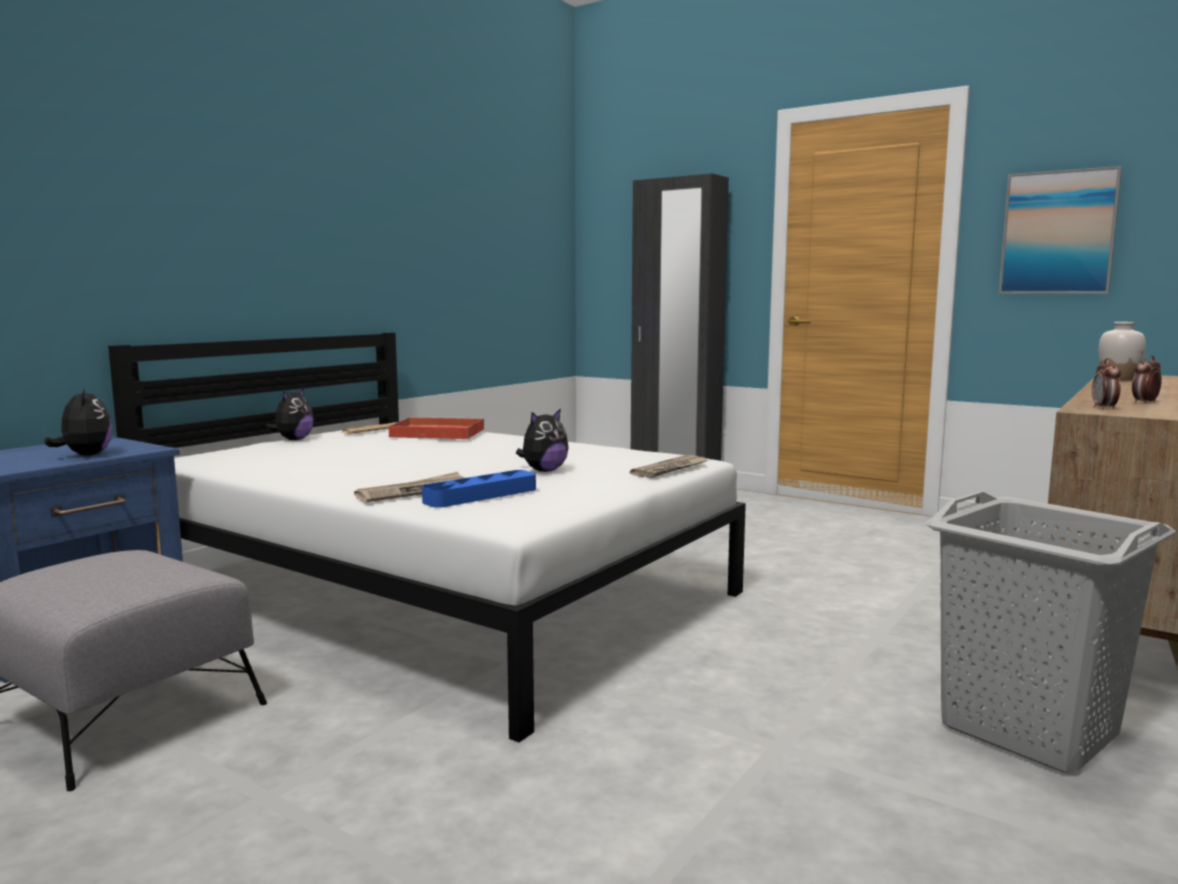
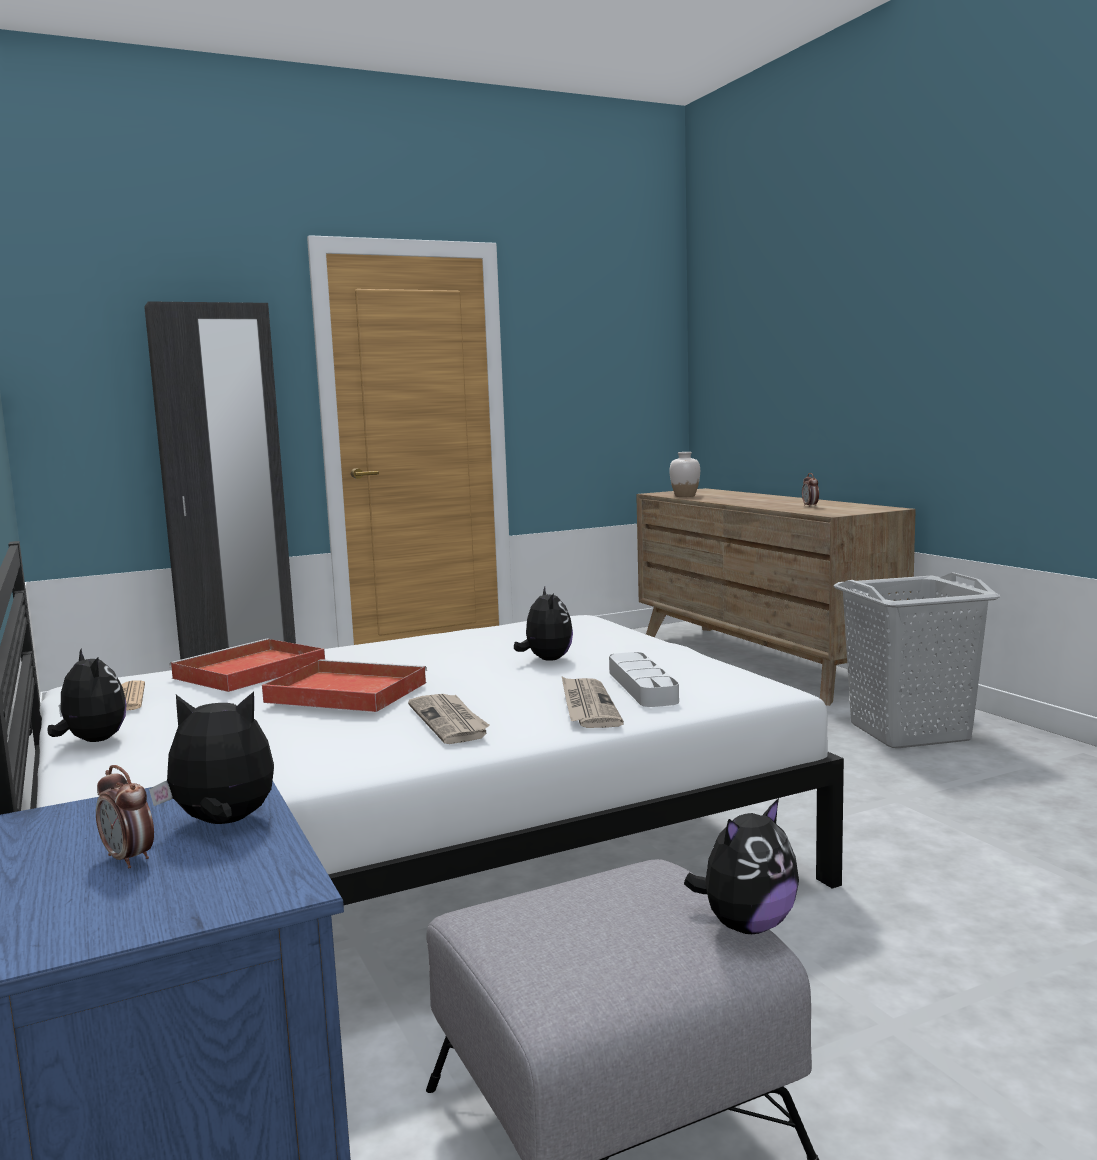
camera: 60 degrees left, 0 degrees up
blue tray [422,470,536,508] -> grey tray [609,652,679,707]
newspaper [630,455,708,478] -> newspaper moved to [408,694,490,744]
picture [999,166,1122,294] -> none
alarm clock [1092,358,1121,410] -> alarm clock moved to [96,765,154,868]
none -> red tray [262,659,427,712]
none -> plush toy [684,798,799,934]

